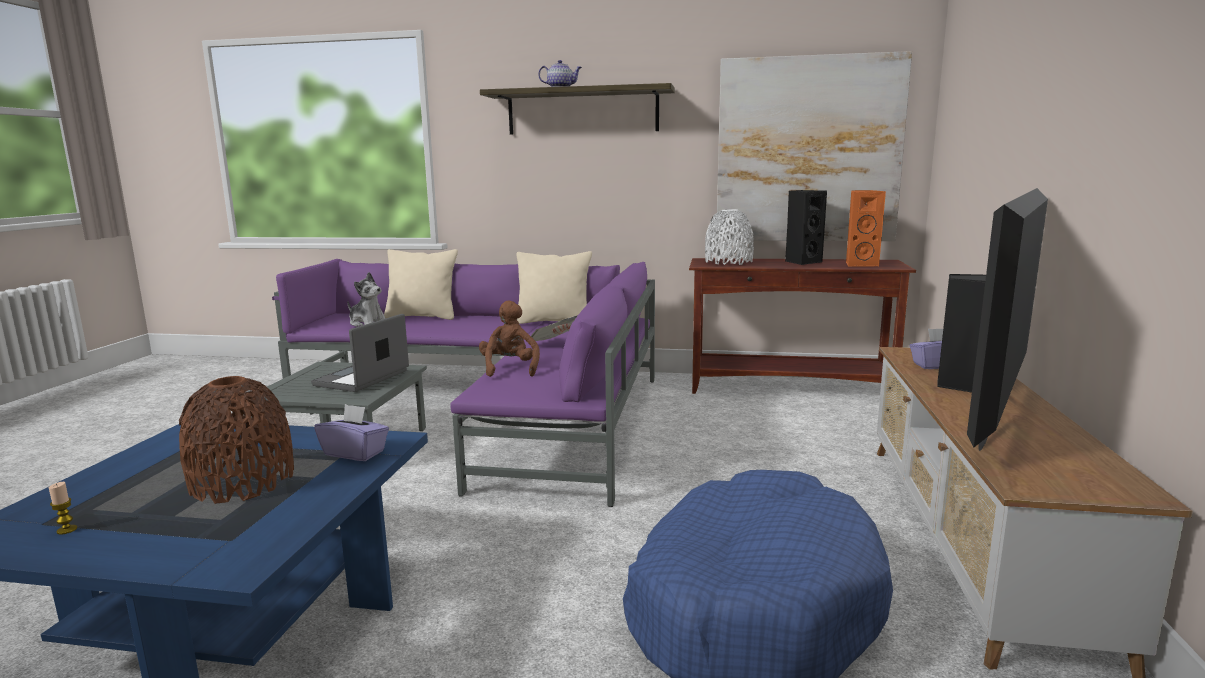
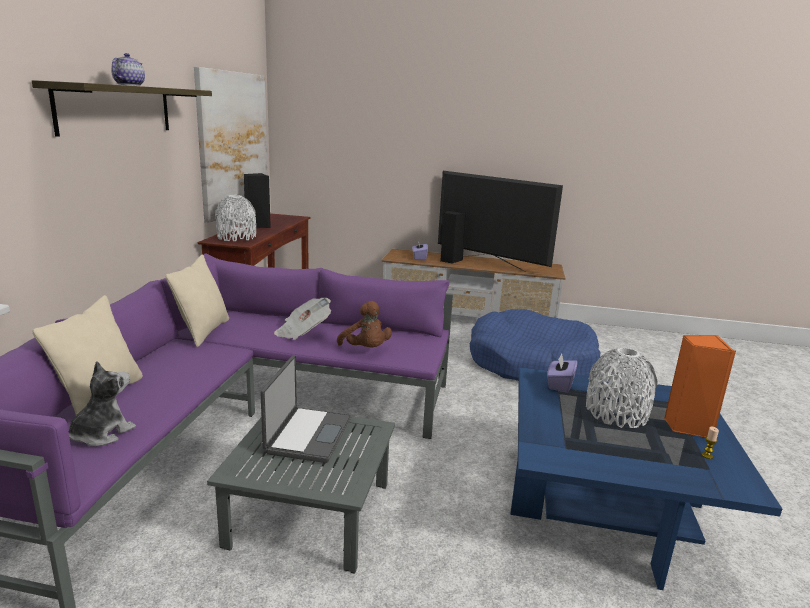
camera: 90 degrees left, 5 degrees up
brown vase [179,376,294,504] -> white vase [586,348,657,428]
laptop [311,314,409,392] -> laptop turned 105 degrees counterclockwise [261,355,352,463]
brown plush toy [479,300,540,377] -> brown plush toy turned 120 degrees counterclockwise [337,301,392,348]
orange speaker [846,190,886,266] -> orange speaker moved to [664,335,736,437]

